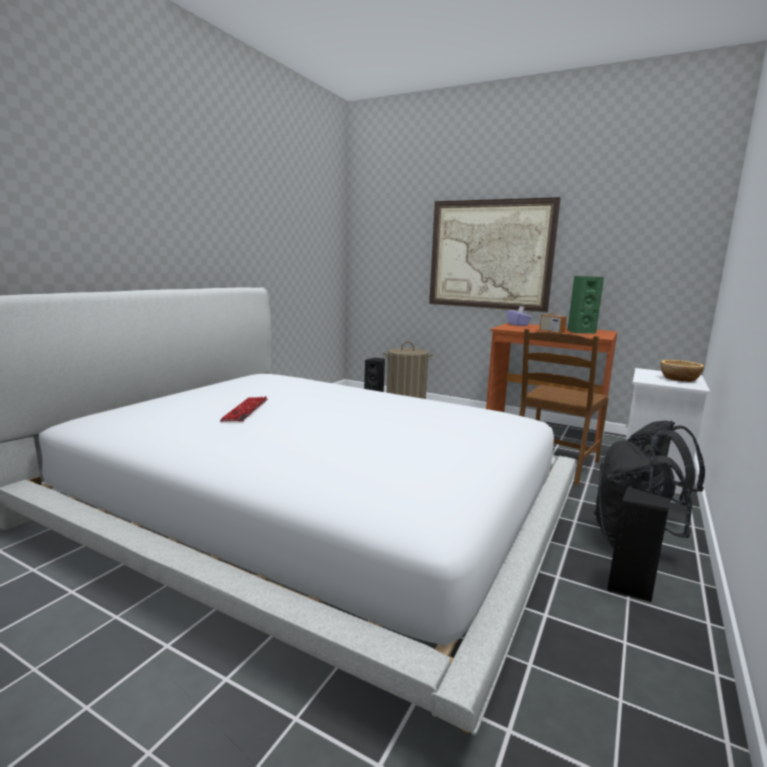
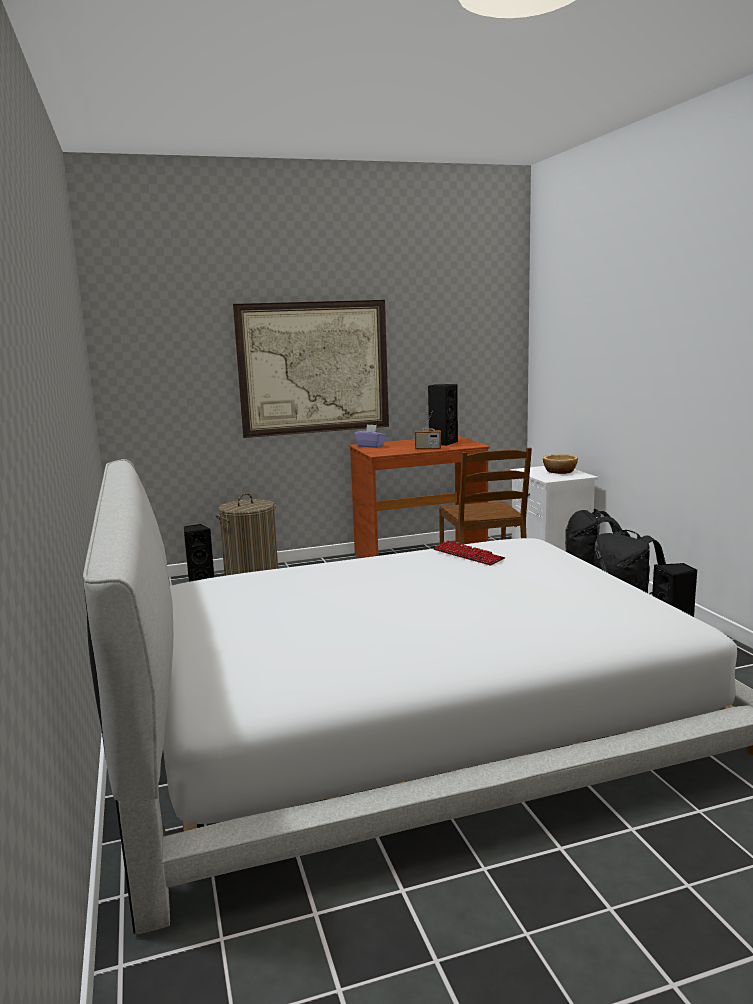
camera: 45 degrees left, 0 degrees up
keyboard [220,396,268,422] -> keyboard moved to [433,541,505,566]
green speaker [567,276,604,334] -> black speaker [428,384,458,446]

